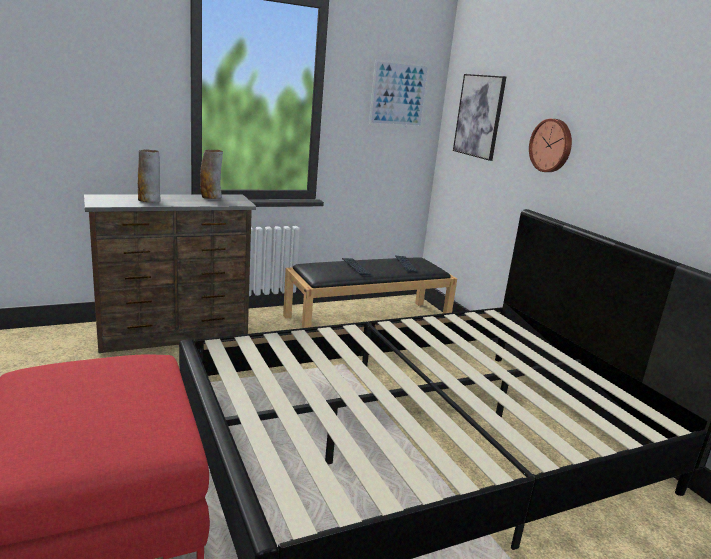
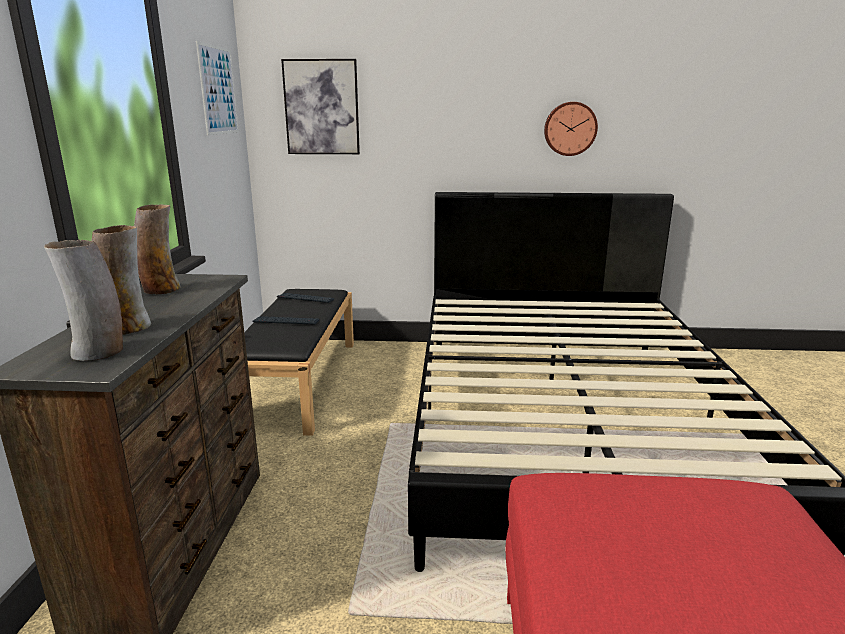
camera: 60 degrees left, 0 degrees up
wall clock [529,119,572,172] -> wall clock moved to [544,102,598,156]
none -> vase [44,239,123,361]

